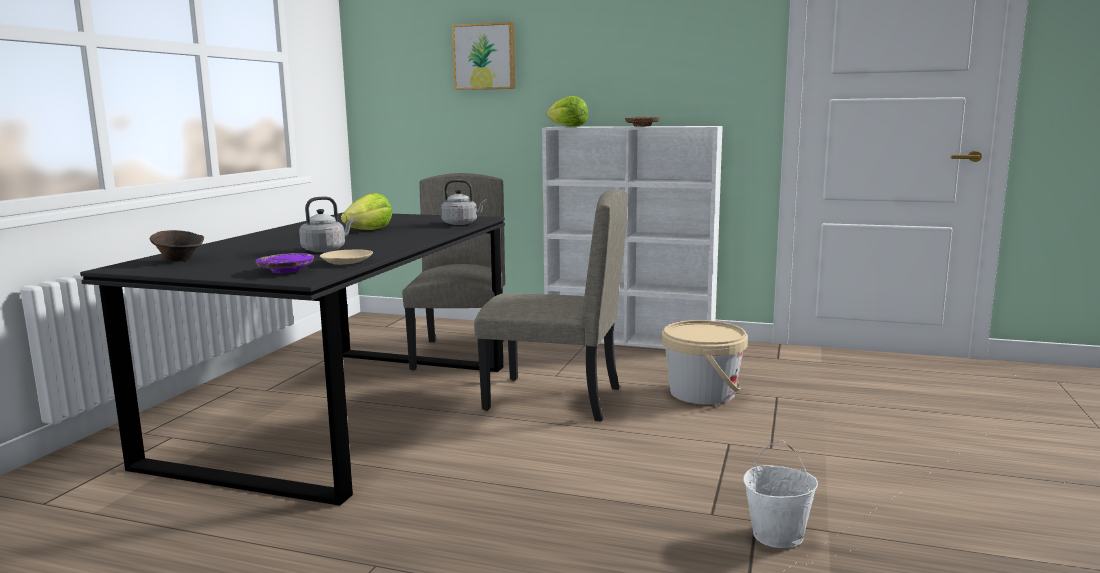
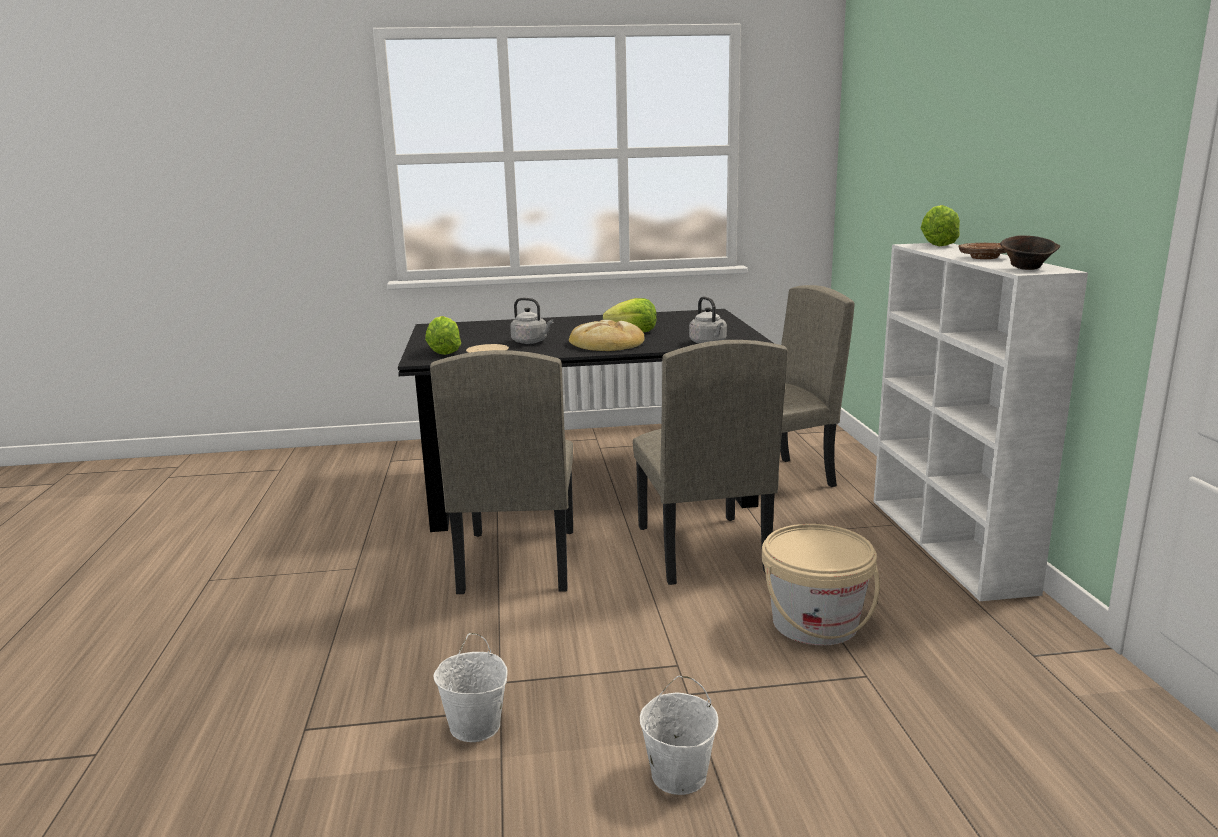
camera: 65 degrees right, 5 degrees up
brown bowl [150,230,204,262] -> brown bowl moved to [1000,235,1060,270]
purple plate [255,253,314,273] -> lettuce [425,316,461,355]
picture [452,22,515,90] -> none
none -> beige chair [430,350,573,594]
none -> bread [569,320,645,351]
none -> white bucket [640,676,719,795]

